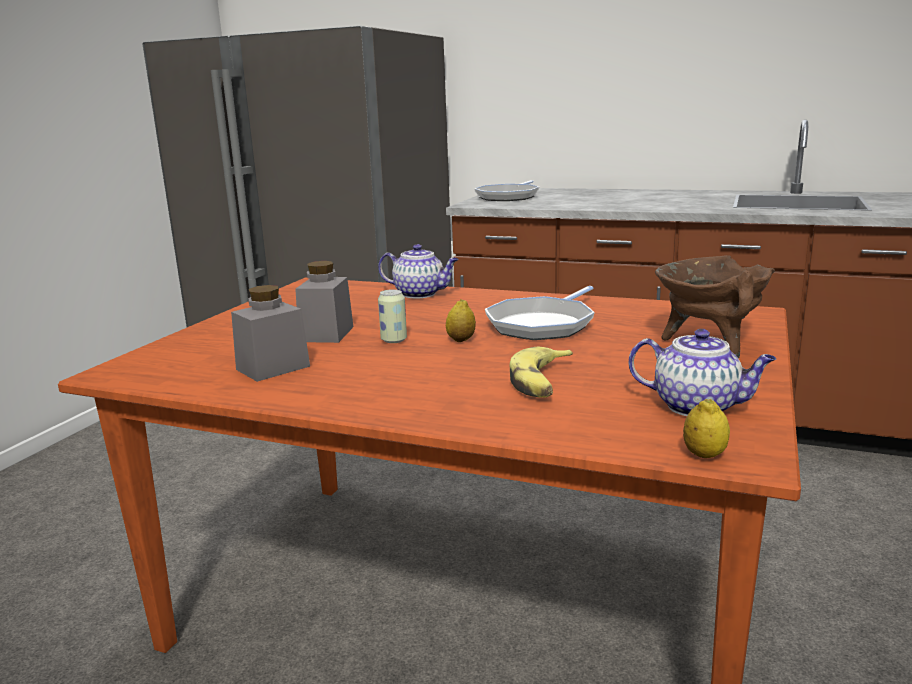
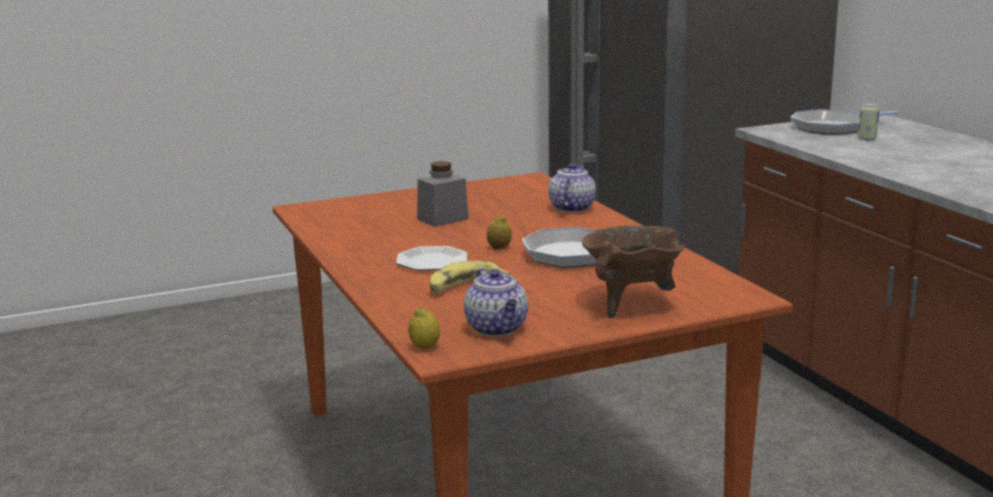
camera: 45 degrees right, 0 degrees up
grey jar [231,285,310,382] -> none
teapot [378,244,459,298] -> teapot turned 135 degrees counterclockwise [548,163,596,213]
can [378,289,407,343] -> can moved to [858,103,879,140]
none -> plate [396,246,467,271]

